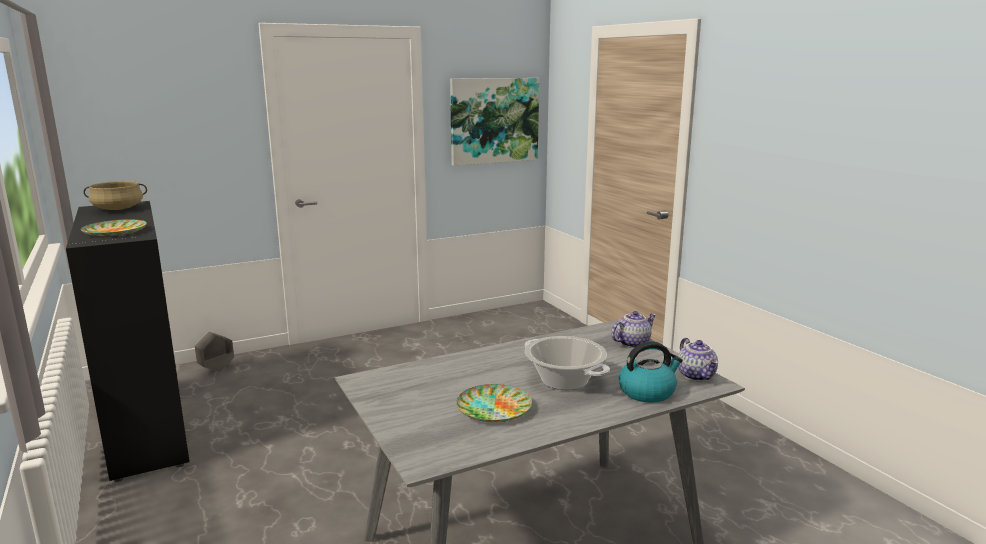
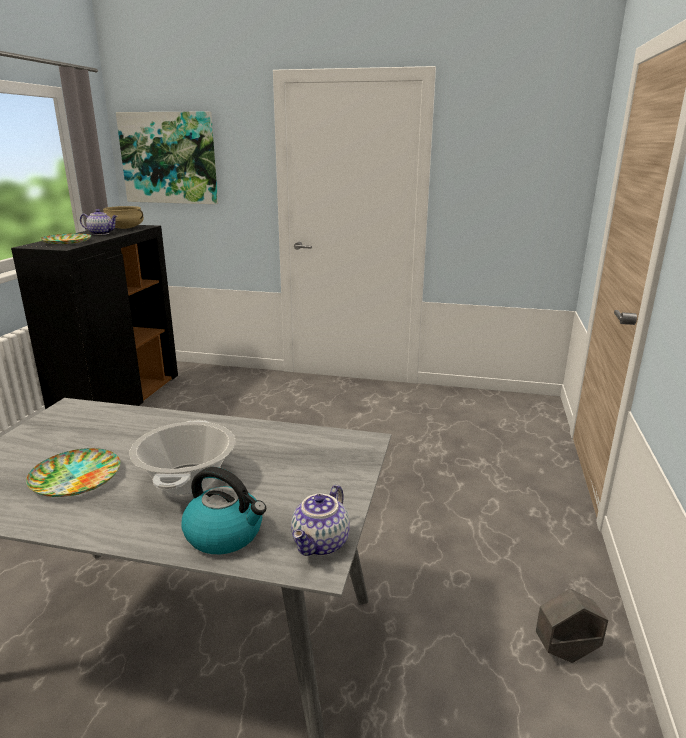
camera: 40 degrees right, 5 degrees up
grey planter [195,332,234,372] -> grey planter moved to [536,589,608,663]
picture [450,78,539,166] -> picture moved to [116,112,218,204]
teapot [611,311,656,348] -> teapot moved to [80,209,118,235]

